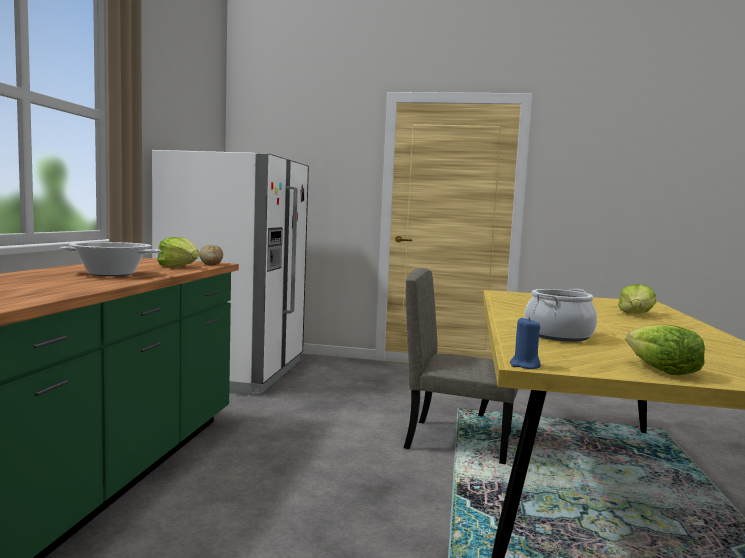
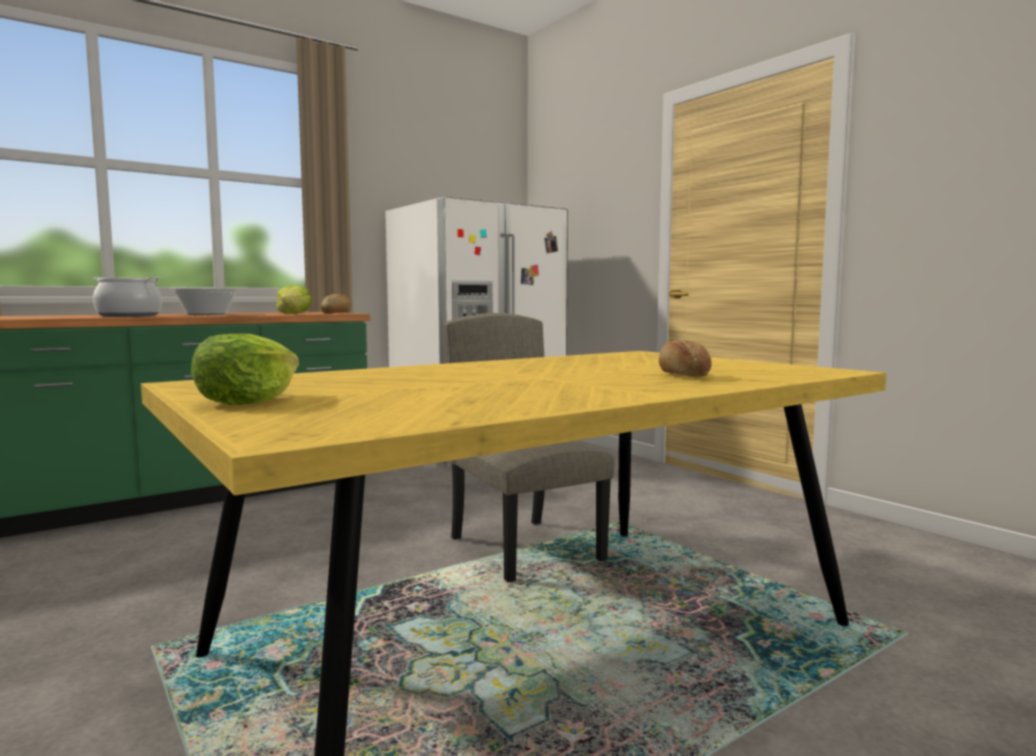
camera: 45 degrees right, 0 degrees up
blue candle [510,317,541,369] -> none
cooking pot [524,289,597,342] -> cooking pot moved to [92,277,162,317]
lettuce [618,284,656,313] -> bread [659,340,712,377]

